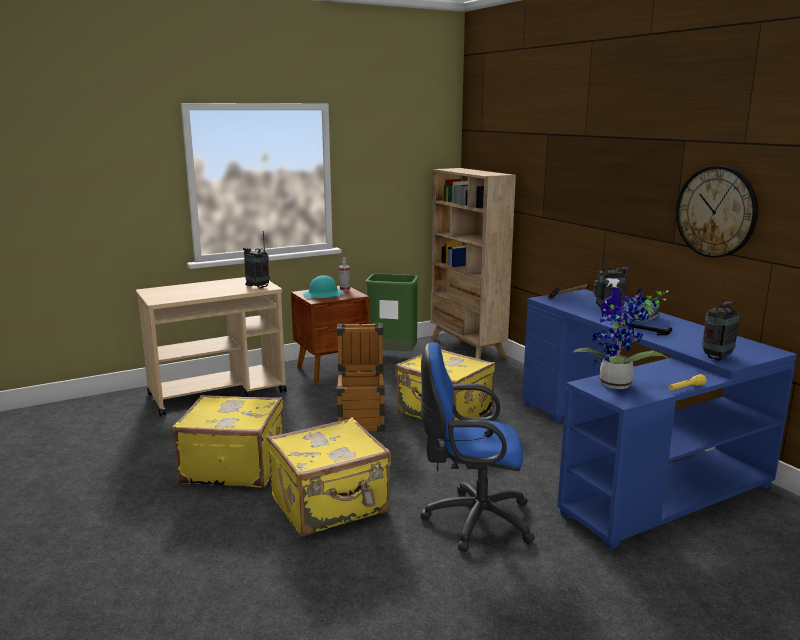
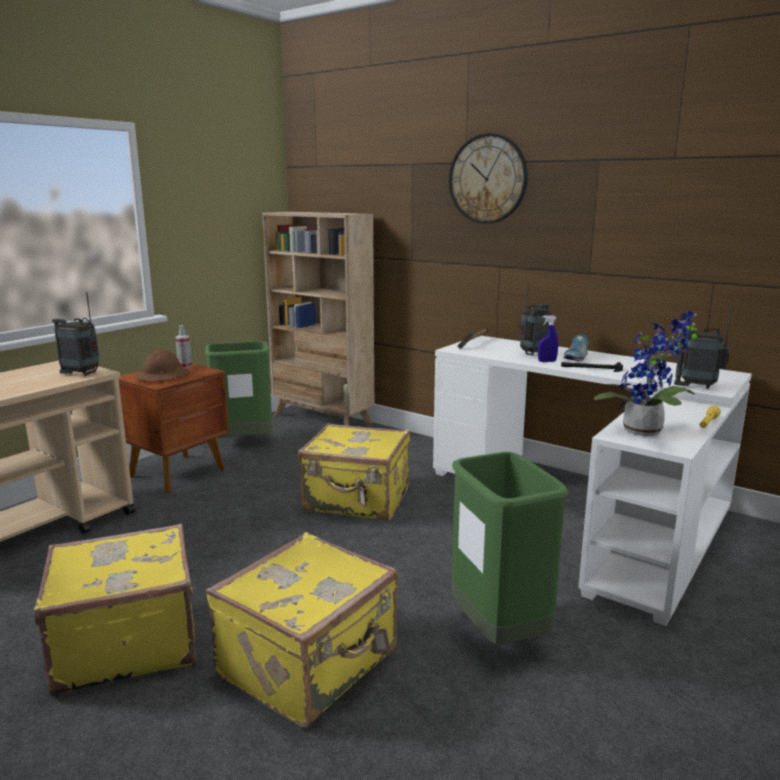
camera: 25 degrees left, 0 degrees up
turquoise hard hat [303,275,344,298] -> brown hard hat [134,350,190,381]
crate [336,323,385,432] -> none
blue office chair [420,343,535,552] -> green trash can [451,452,569,645]
blue desk [522,289,797,550] -> white desk [433,336,752,626]
wall clock [676,166,758,258] -> wall clock moved to [449,133,528,224]
radio [702,282,740,360] -> radio turned 90 degrees counterclockwise [674,301,733,389]

